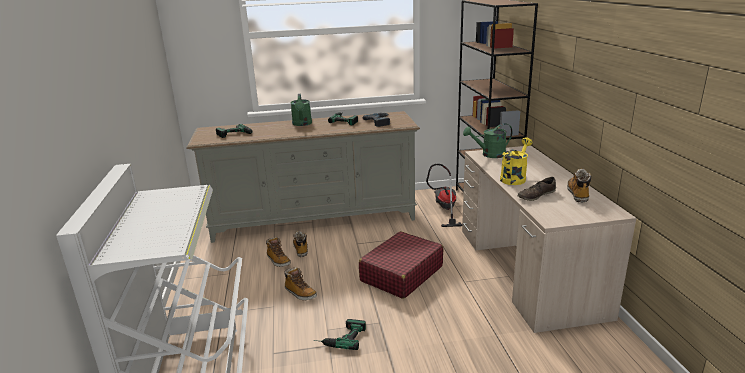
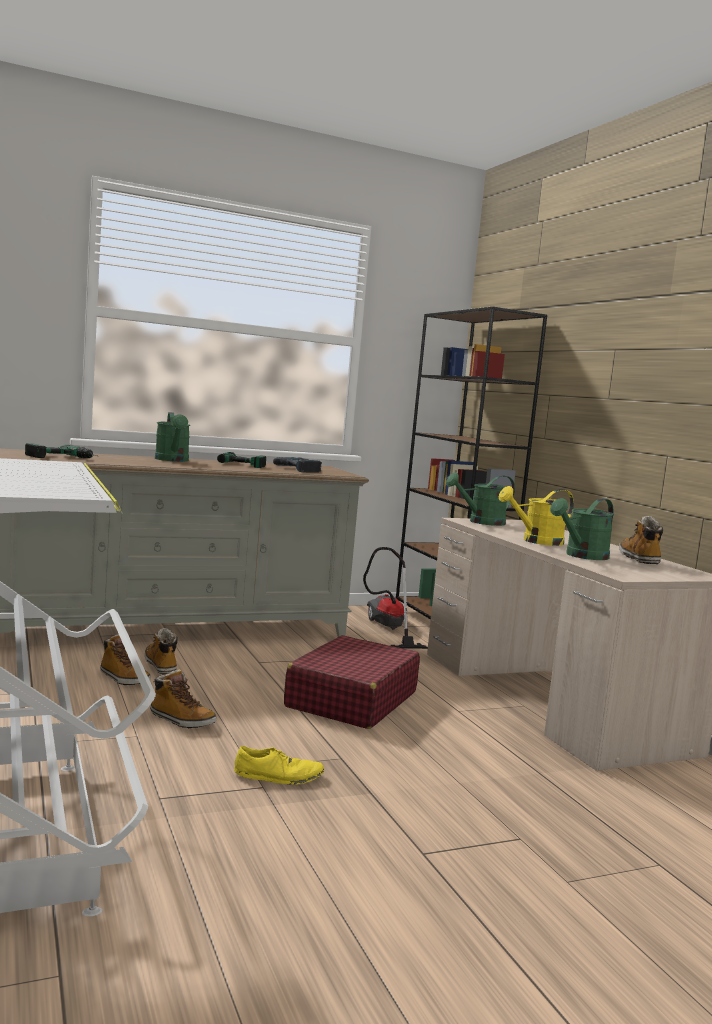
camera: 15 degrees left, 15 degrees down
power drill [314,319,366,350] -> yellow shoe [234,746,324,785]
yellow watering can [500,137,532,185] -> yellow watering can turned 135 degrees counterclockwise [498,486,574,546]
brown shoe [517,177,556,201] -> green watering can [550,498,614,560]

